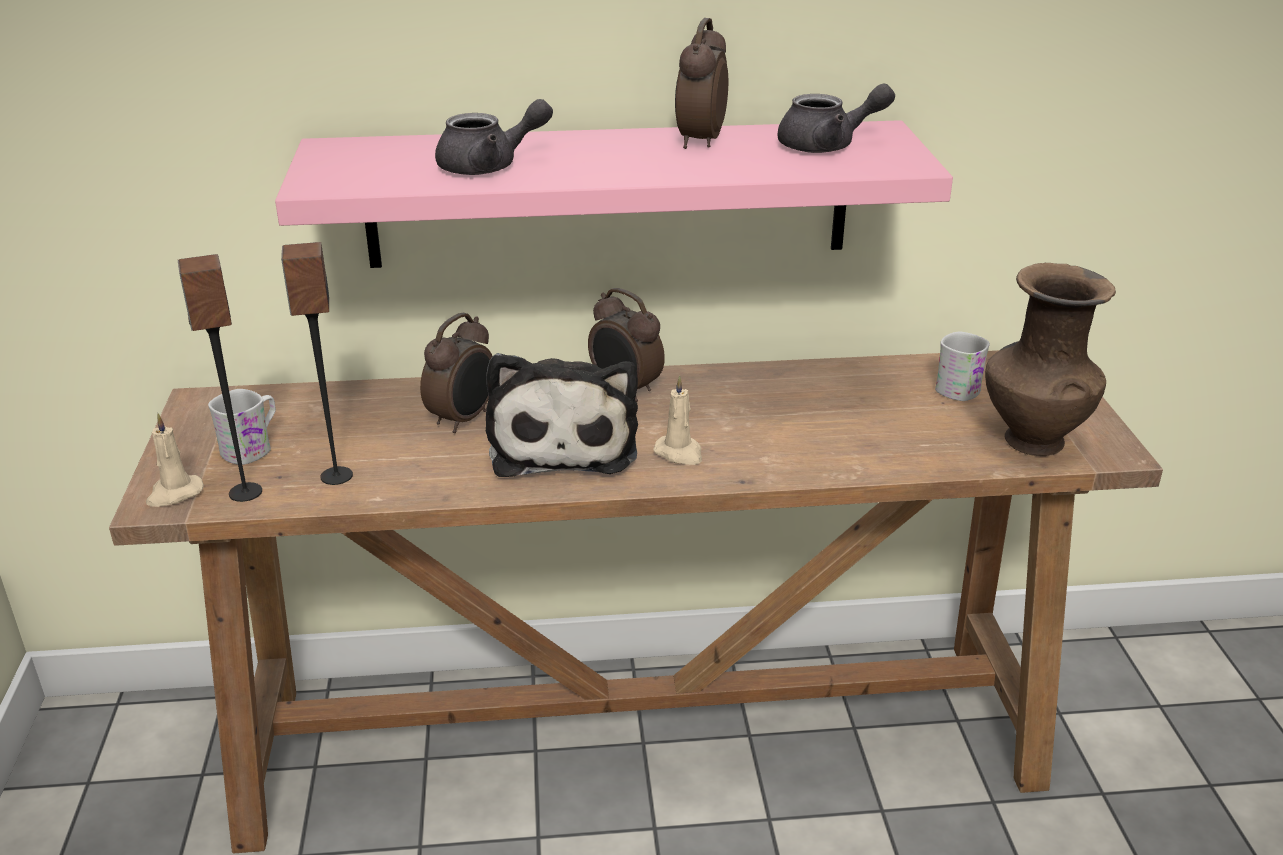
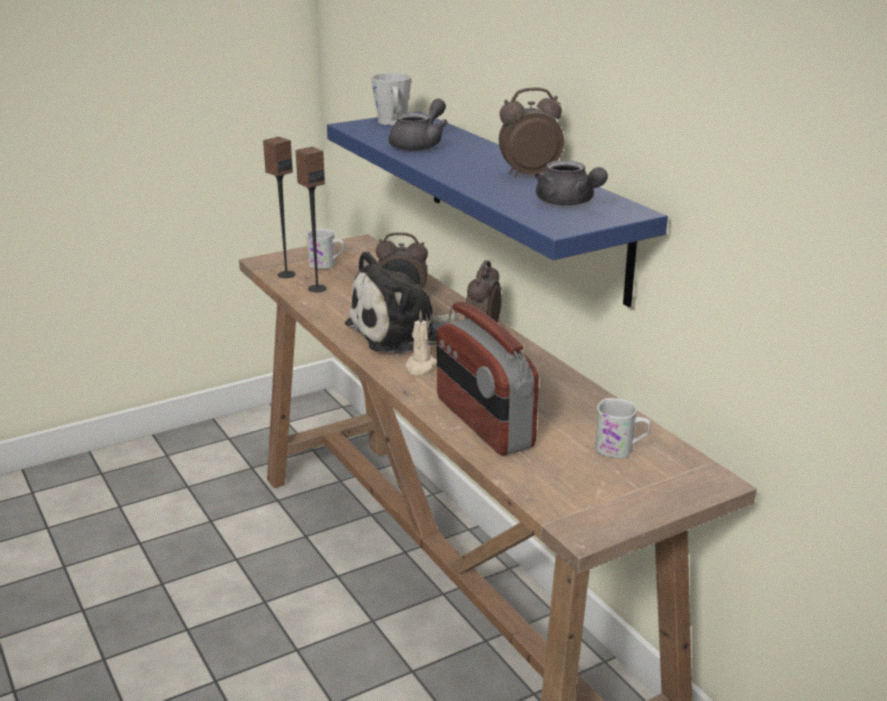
camera: 65 degrees right, 5 degrees down
beige candle [146,413,204,507] -> none
pink shelf [275,120,953,268] -> blue shelf [327,111,668,307]
grey teapot [435,99,553,175] -> grey teapot turned 105 degrees counterclockwise [389,99,448,151]
brown vase [985,263,1116,456] -> none
none -> grey mug [371,73,411,125]
none -> radio [437,302,539,456]

